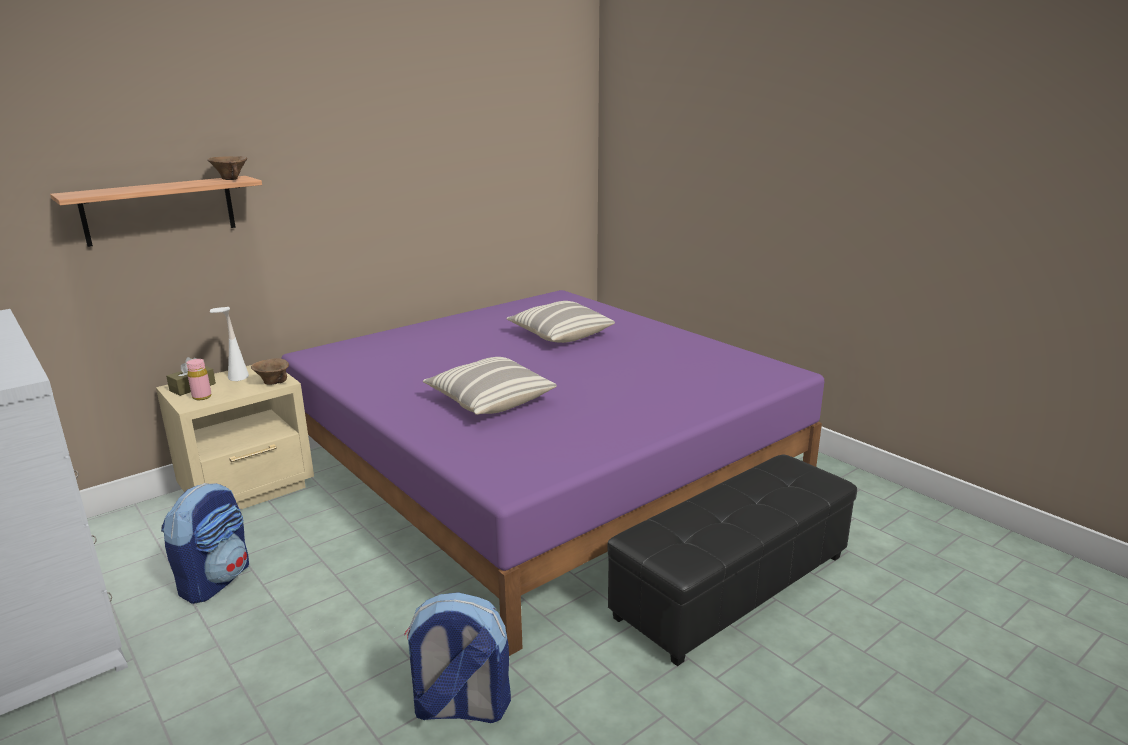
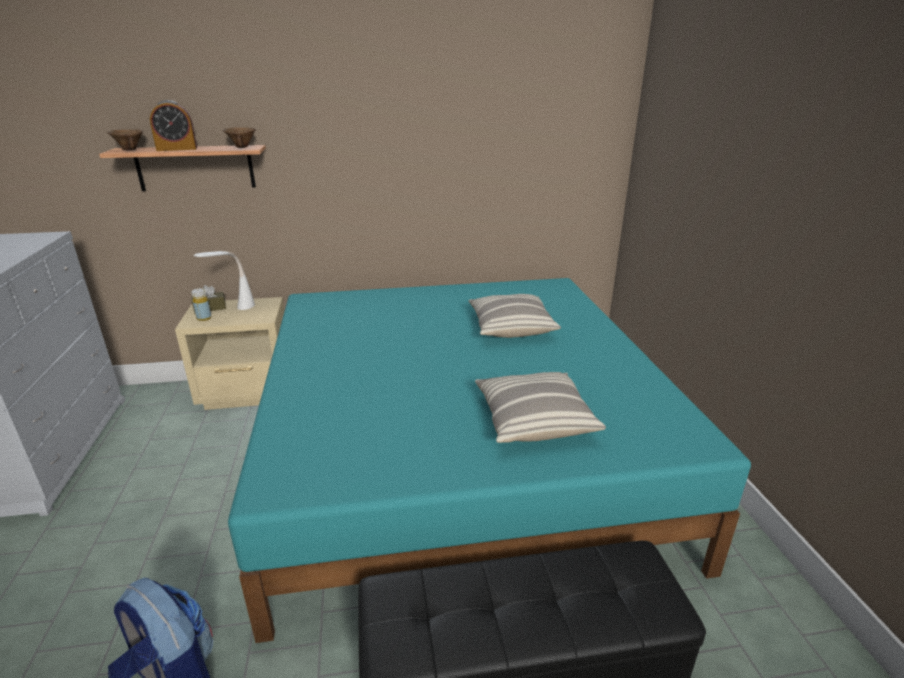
camera: 30 degrees right, 5 degrees up
backpack [161,483,249,604] -> none
pink bottle [186,359,212,400] -> yellow bottle [191,288,211,321]
brown bowl [251,358,289,385] -> brown bowl moved to [107,129,143,150]
purple bed [281,290,825,656] -> turquoise bed [228,278,751,643]
pillow [423,357,557,415] -> pillow moved to [475,372,606,443]
none -> alarm clock [150,100,197,151]

